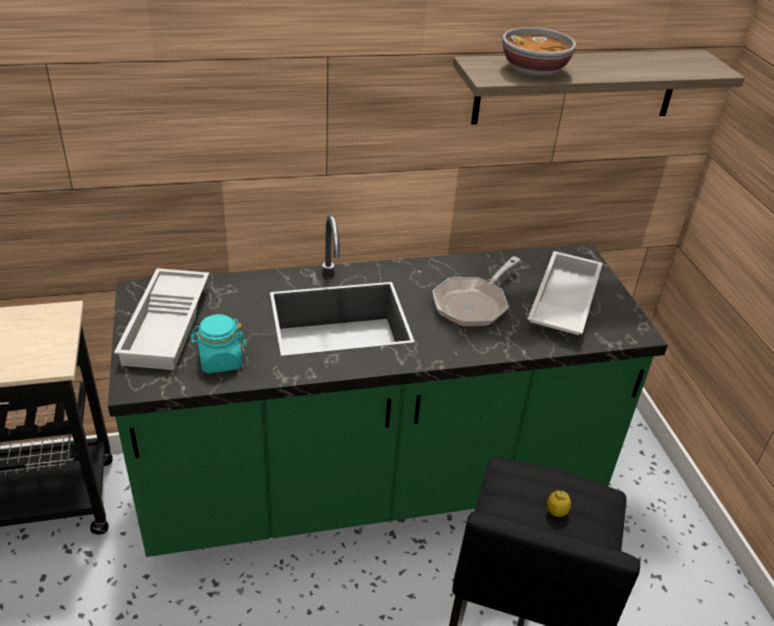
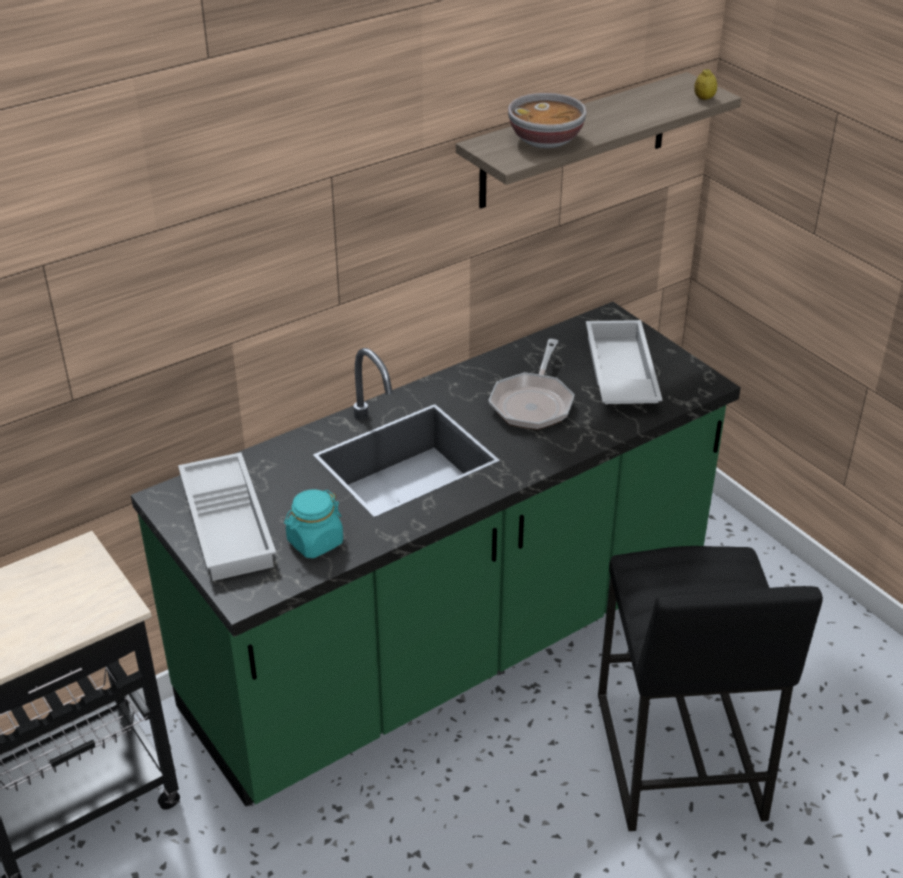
camera: 20 degrees left, 0 degrees up
lemon [547,490,571,517] -> lemon moved to [694,69,717,100]

